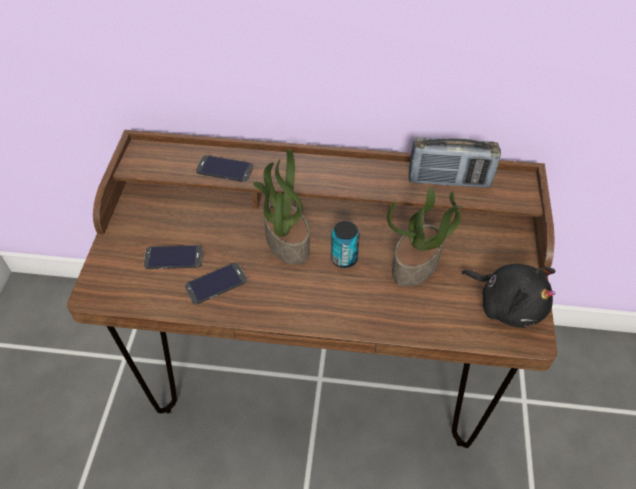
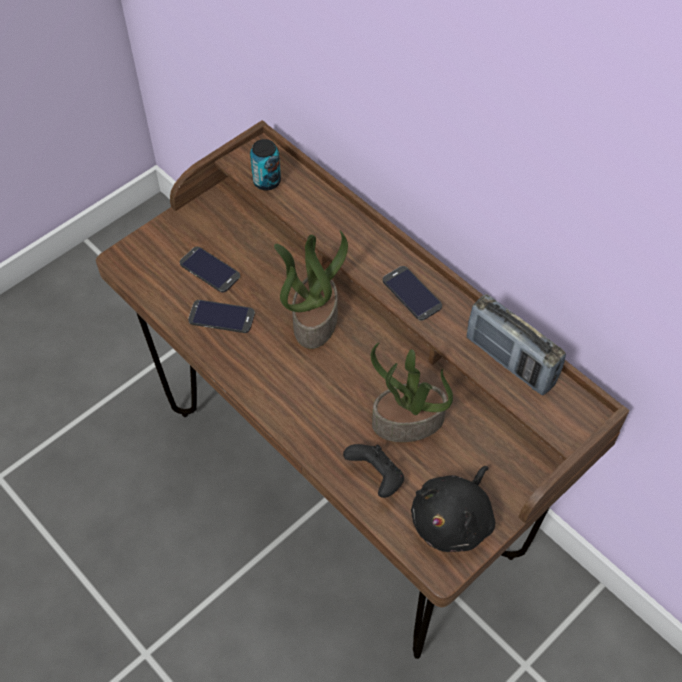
camera: 40 degrees right, 5 degrees up
phone [196,155,253,182] -> phone moved to [383,266,442,321]
can [331,221,360,268] -> can moved to [250,139,281,190]
black plush toy [462,264,556,328] -> black plush toy turned 45 degrees clockwise [411,466,495,552]
none -> black game controller [343,444,404,498]

